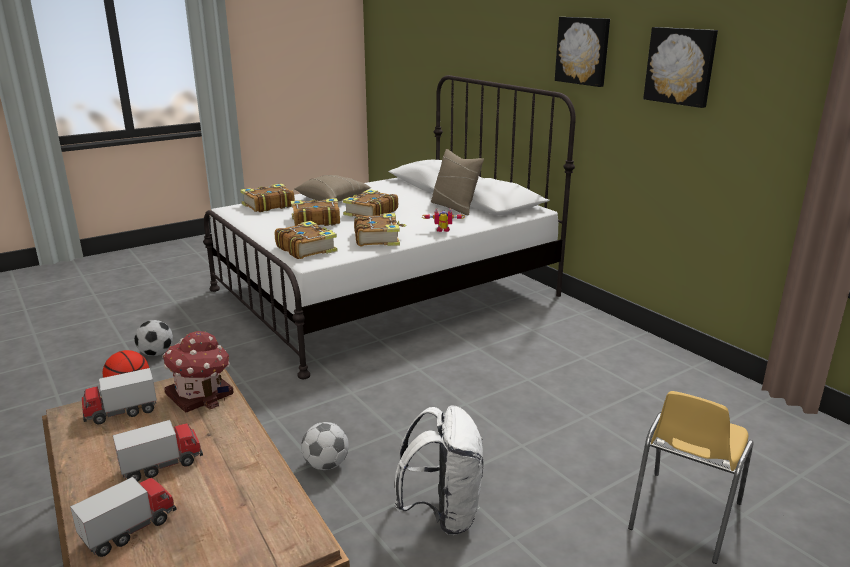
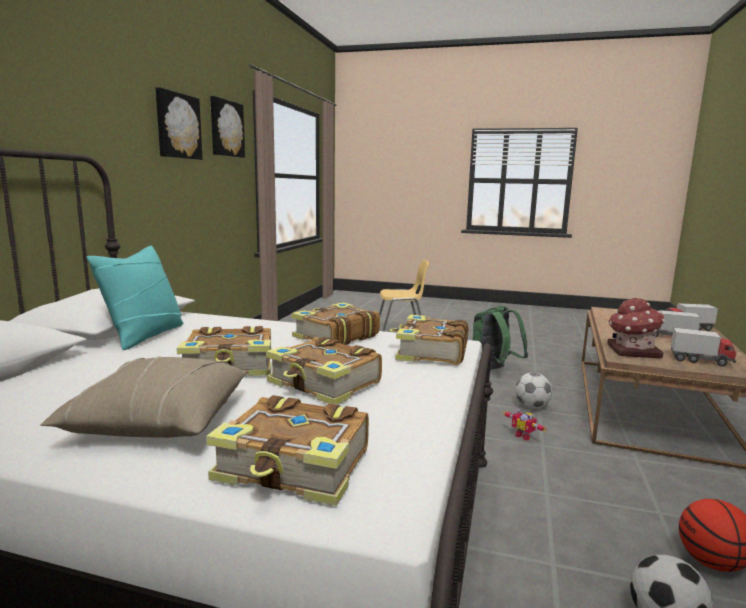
camera: 130 degrees left, 10 degrees down
white backpack [395,405,483,535] -> green backpack [473,306,528,370]
toy robot [422,208,465,232] -> toy robot moved to [503,409,547,441]
beige pillow [431,149,484,215] -> turquoise pillow [87,245,183,350]
picture [555,17,610,87] -> picture moved to [210,96,245,158]

